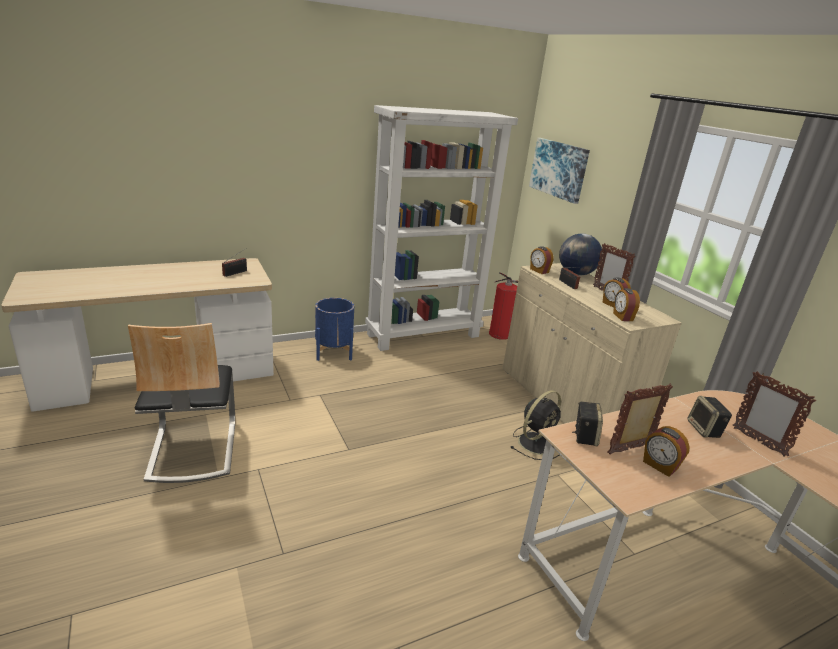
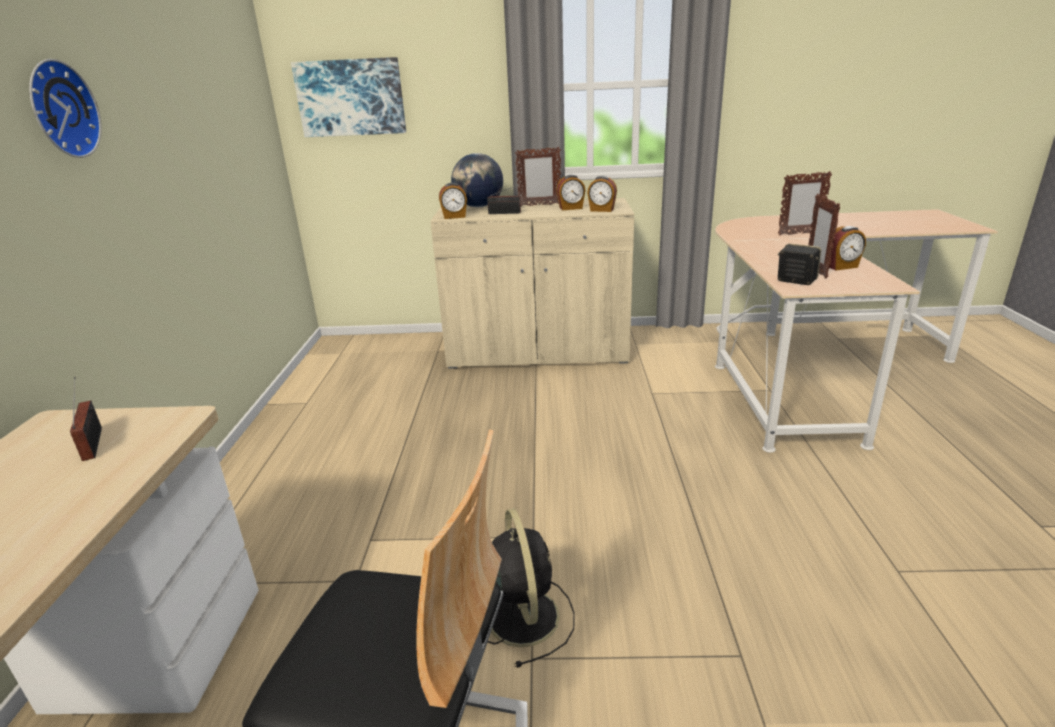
camera: 60 degrees left, 0 degrees up
blue planter [315,298,354,361] -> none
white bookcase [365,105,518,351] -> none
fire extinguisher [489,272,518,340] -> none
black fan [511,390,561,460] -> black fan moved to [488,508,575,668]
speaker [688,396,732,438] -> none
none -> wall clock [29,59,102,158]

